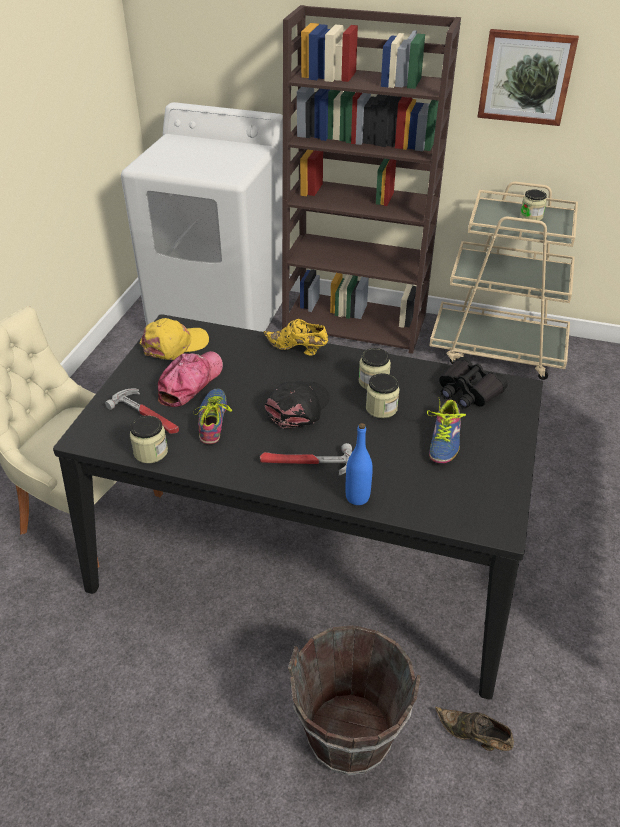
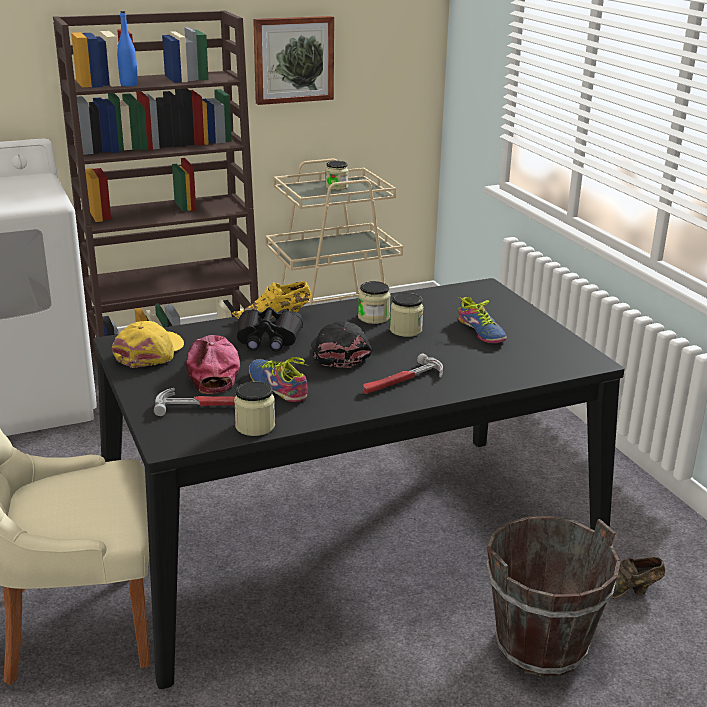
camera: 40 degrees left, 15 degrees down
blue bottle [346,423,373,505] -> blue bottle moved to [117,11,138,86]
black binoculars [439,357,508,408] -> black binoculars moved to [237,307,303,351]

